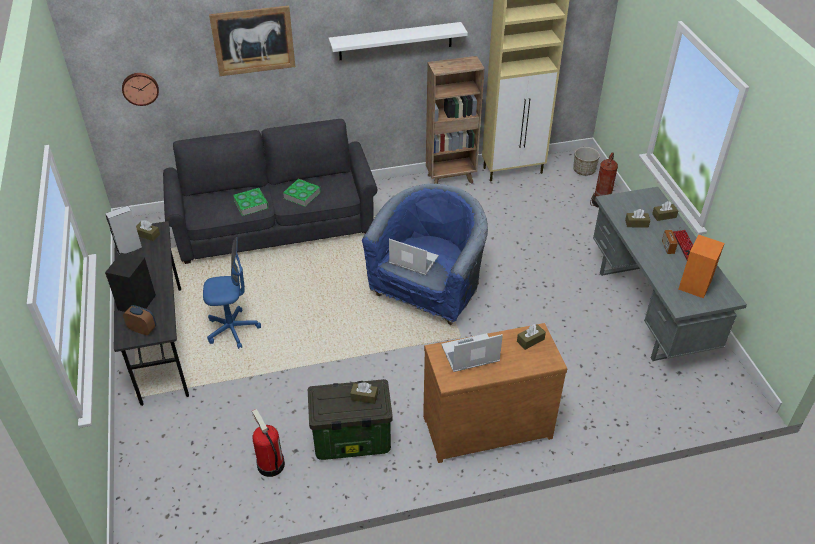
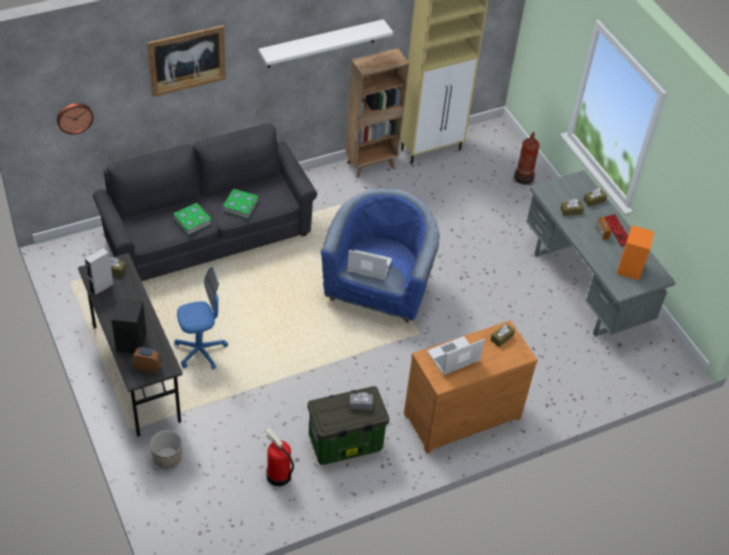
camera: 15 degrees left, 5 degrees up
brown tissue box [350,382,378,404] -> grey tissue box [350,392,373,410]
planter [573,147,600,176] -> planter moved to [150,430,182,469]

